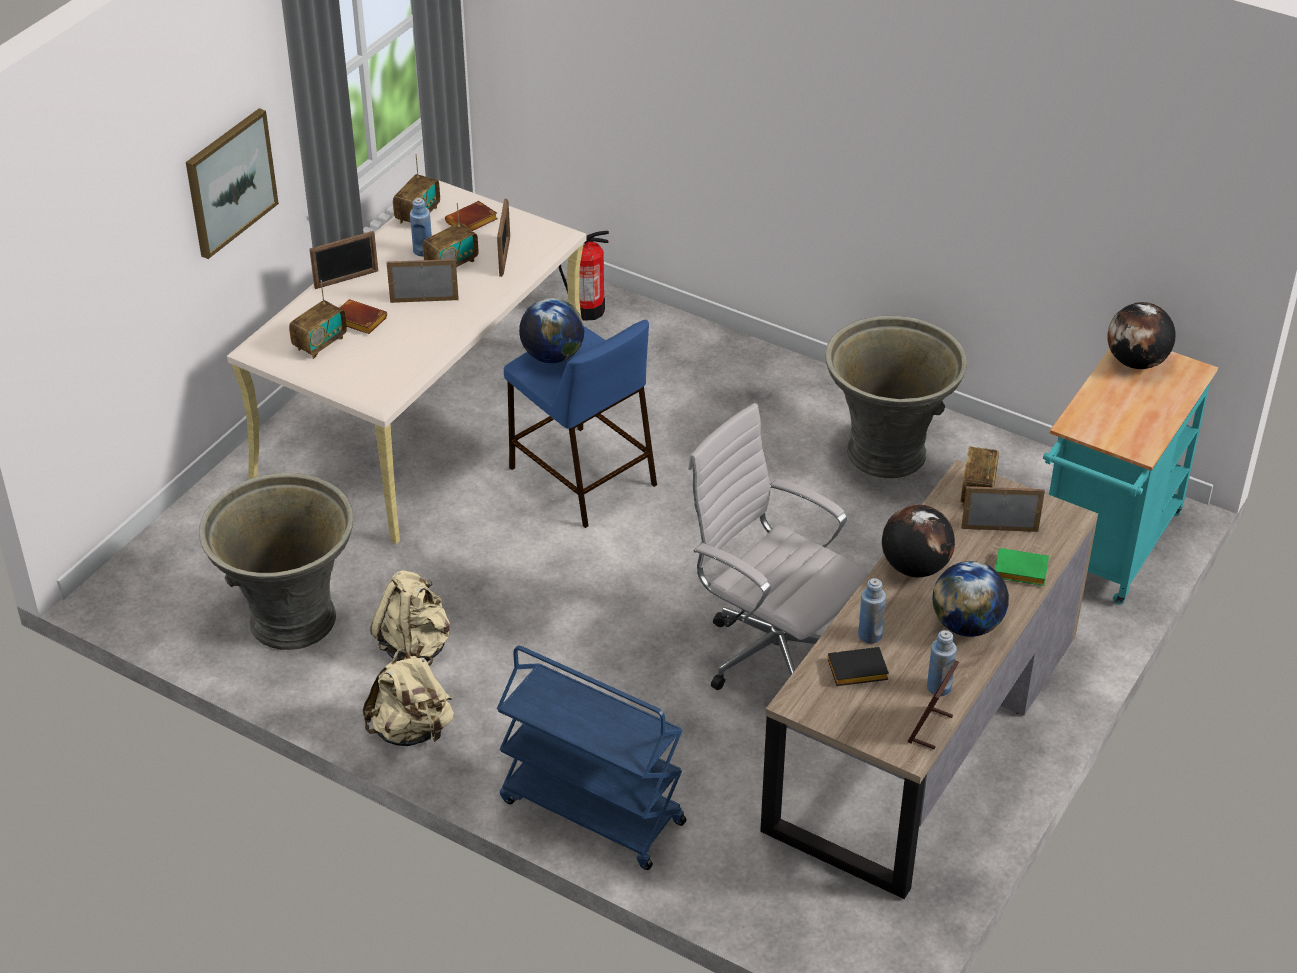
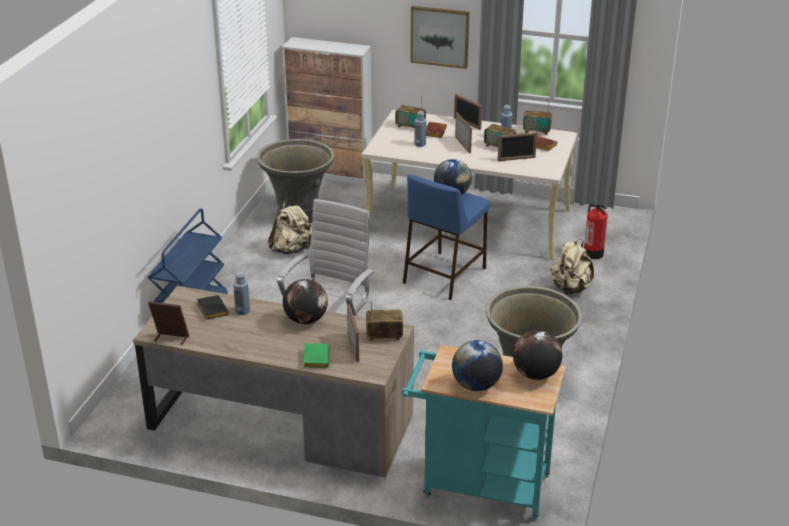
camera: 75 degrees right, 10 degrees down
beige backpack [363,647,454,746] -> beige backpack moved to [551,239,594,295]
blue bottle [927,630,957,696] -> blue bottle moved to [414,111,426,147]
globe [933,561,1009,637] -> globe moved to [452,340,503,391]
none -> cabinet [282,37,372,185]

